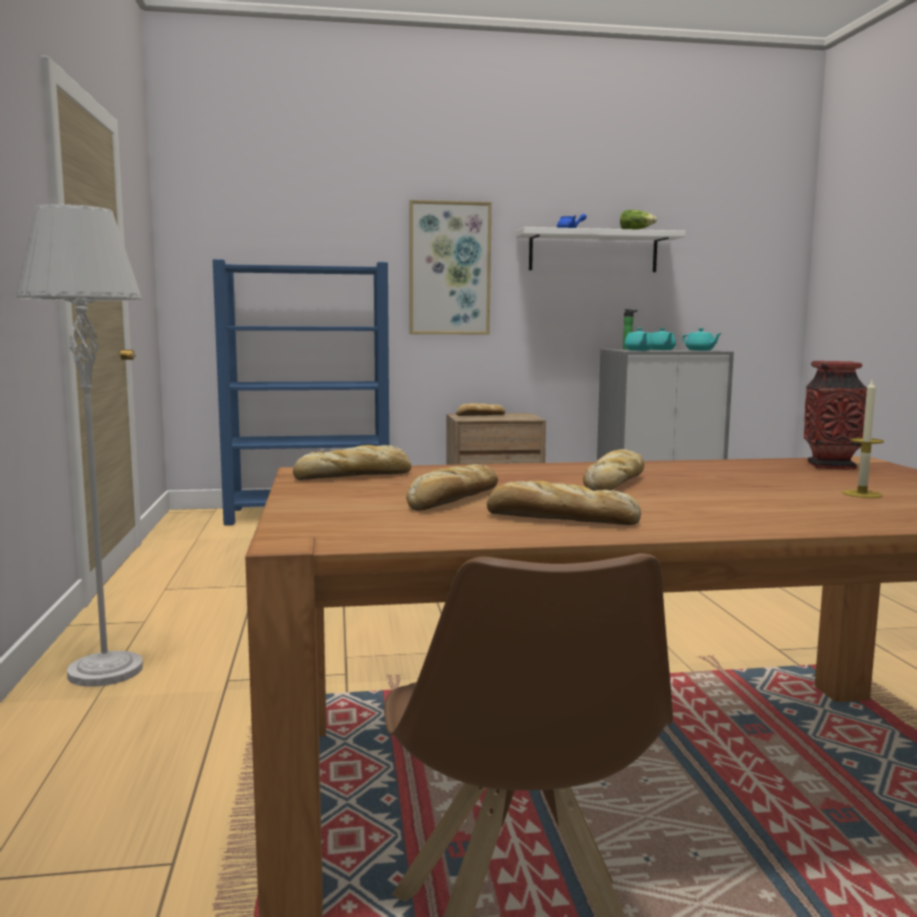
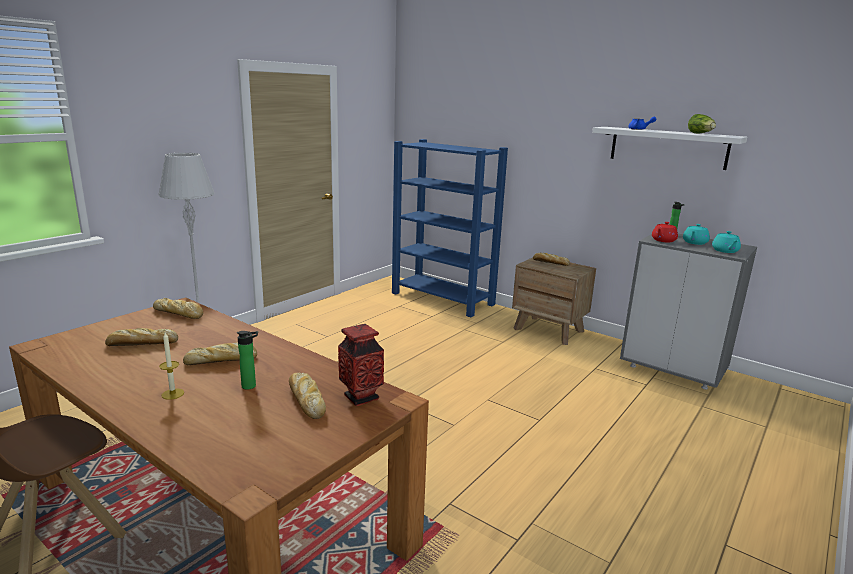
camera: 45 degrees right, 10 degrees up
picture [409,200,492,334] -> none
bread [487,481,641,525] -> bread moved to [289,373,326,419]
turquoise teapot [624,328,654,351] -> red teapot [652,222,678,242]
candle [842,380,884,498] -> candle moved to [159,332,184,400]
none -> bottle [237,331,258,390]

